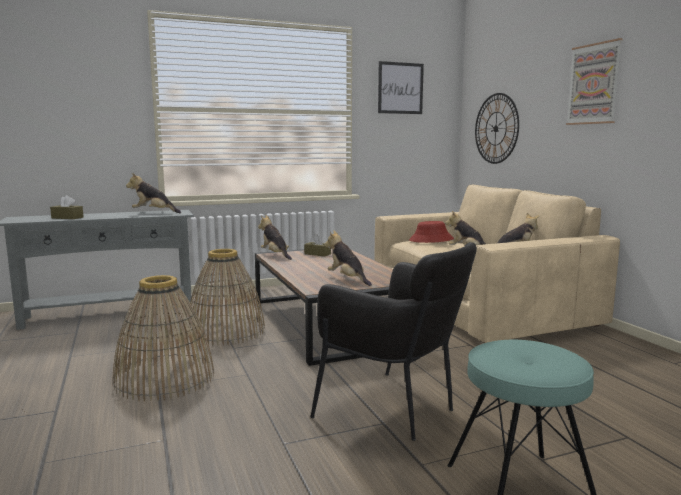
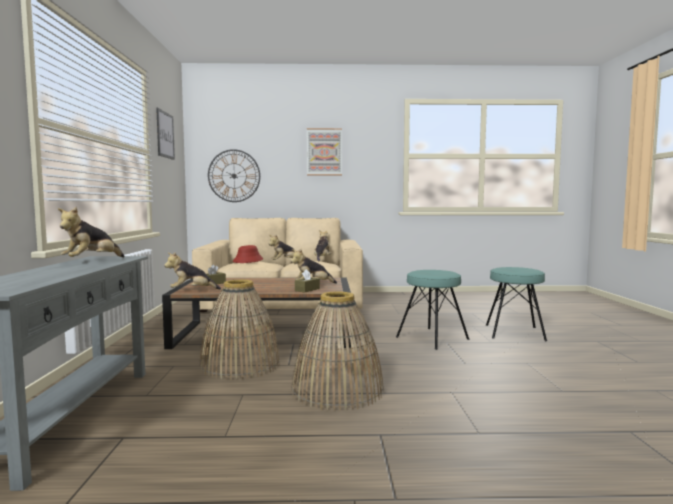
camera: 70 degrees left, 5 degrees down
brown tissue box [50,195,84,219] -> brown tissue box moved to [295,269,320,293]
black armchair [310,242,477,441] -> turquoise stool [396,270,469,350]

